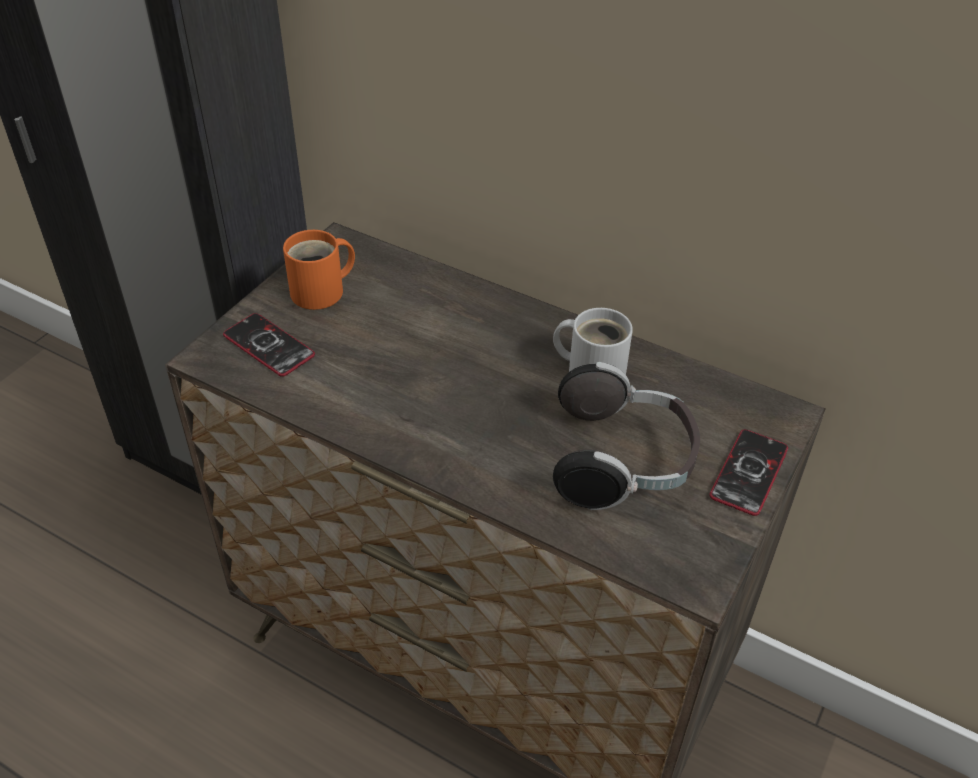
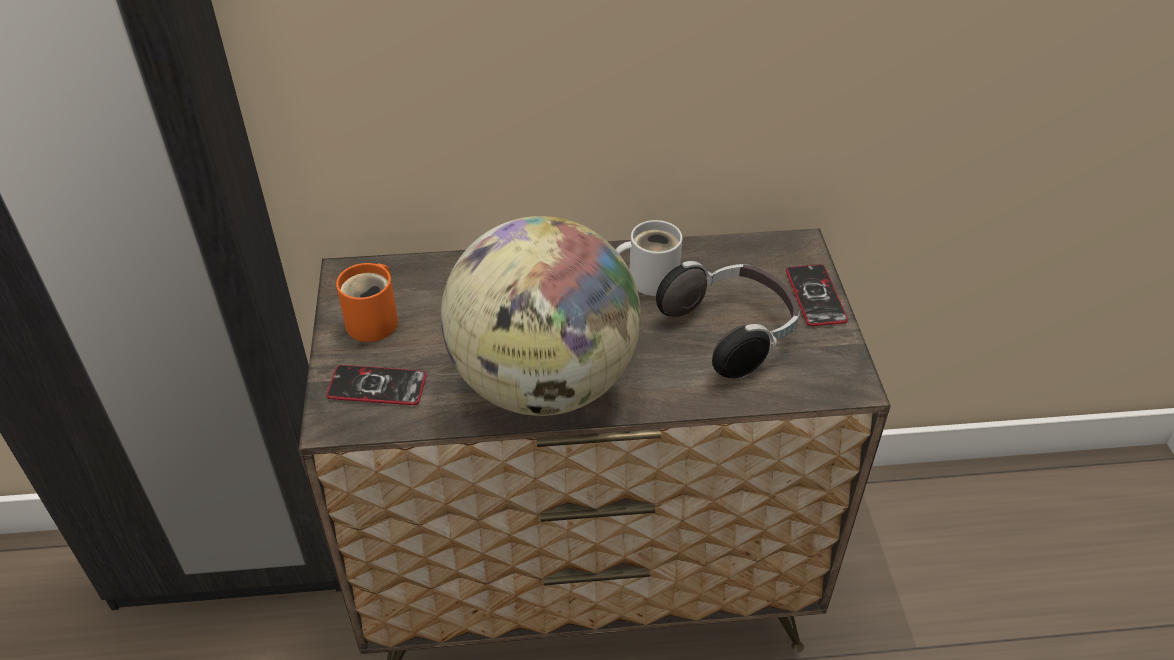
camera: 35 degrees left, 0 degrees up
none -> globe [441,216,641,416]

